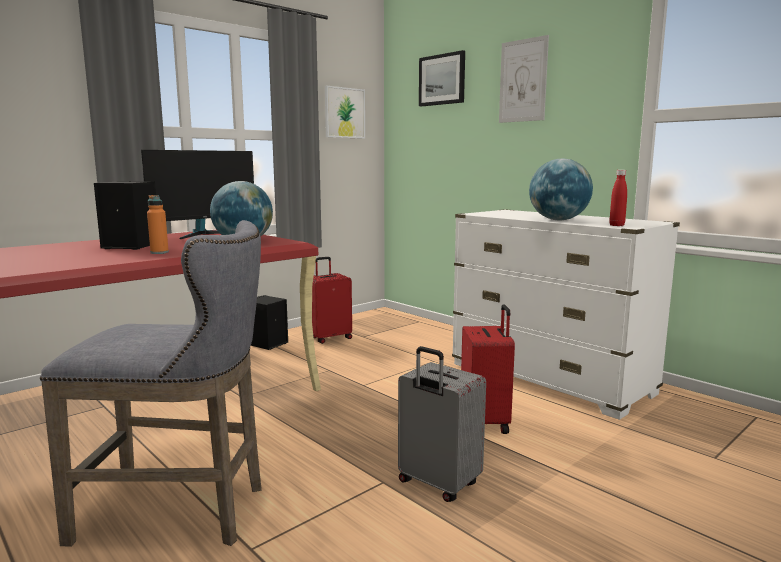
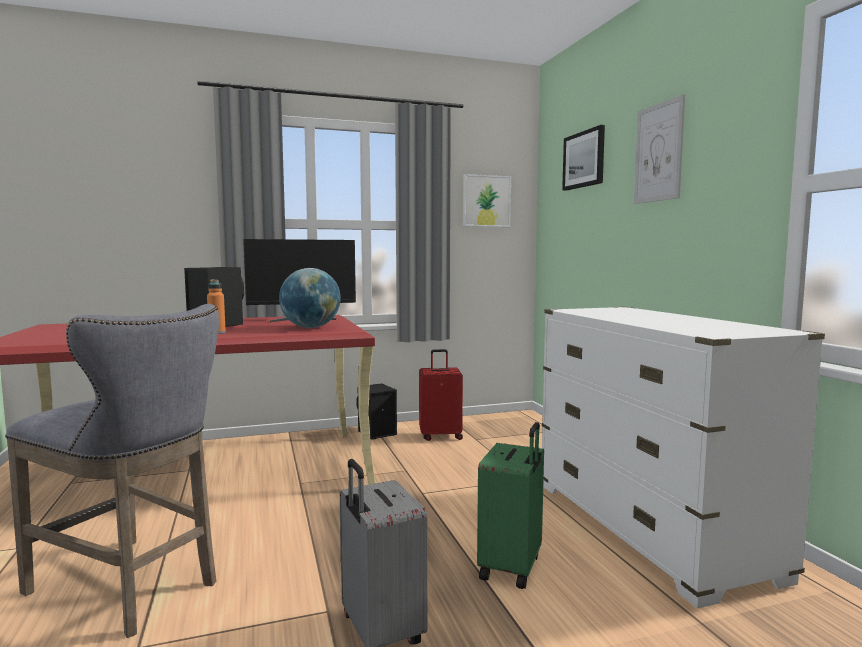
camera: 25 degrees right, 5 degrees down
red suitcase [461,304,515,434] -> green suitcase [477,422,544,589]
globe [529,158,593,220] -> none
red bottle [609,170,627,226] -> none

